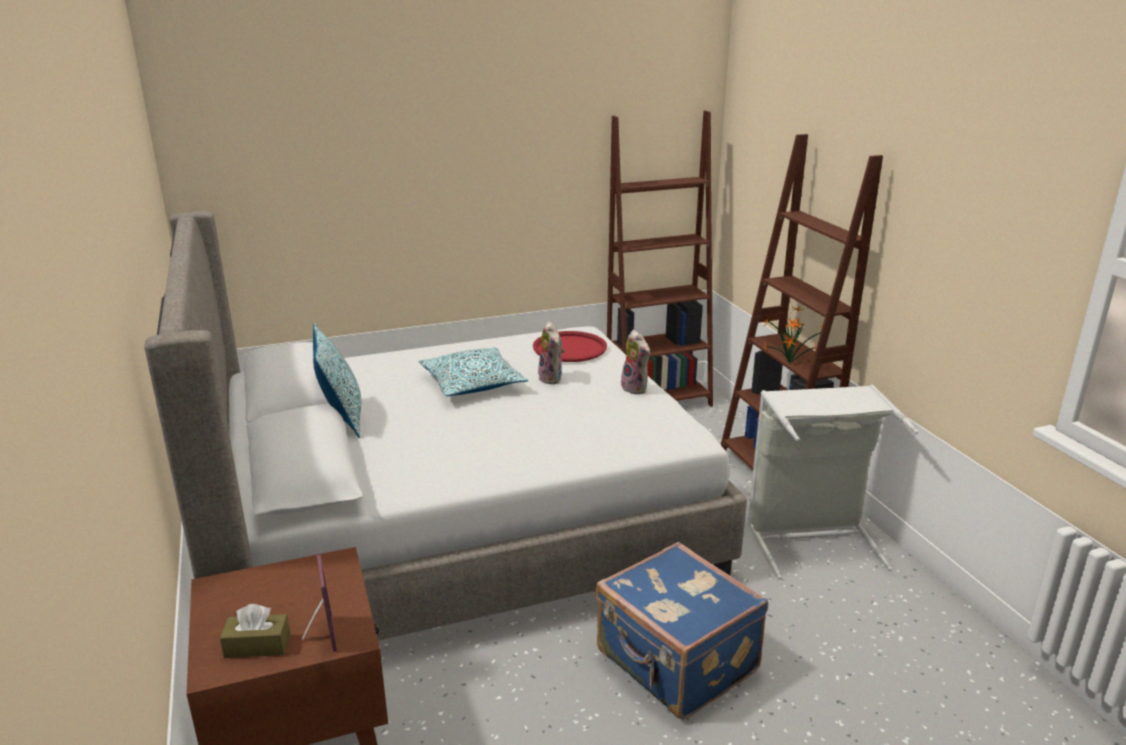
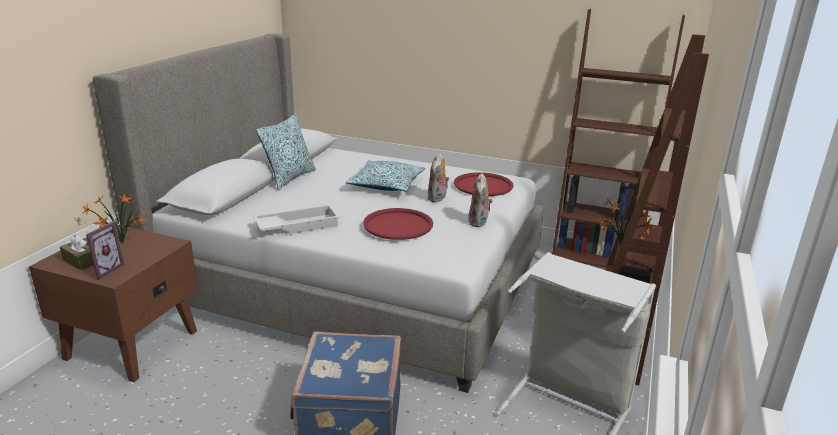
camera: 40 degrees right, 0 degrees up
none -> potted plant [82,194,146,243]
none -> white tray [254,205,340,234]
none -> red tray [363,208,433,240]

